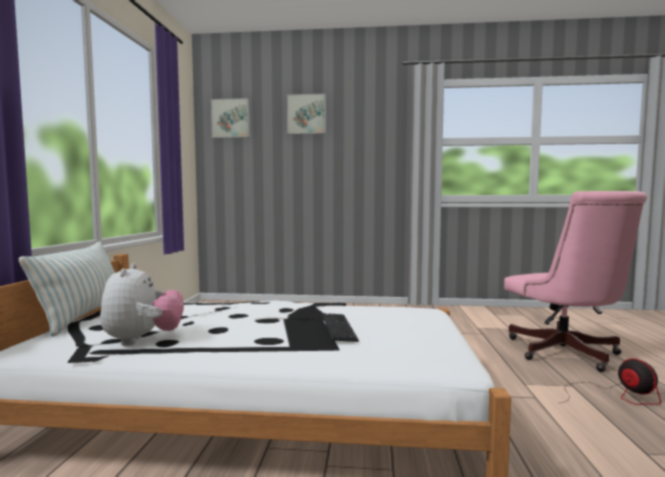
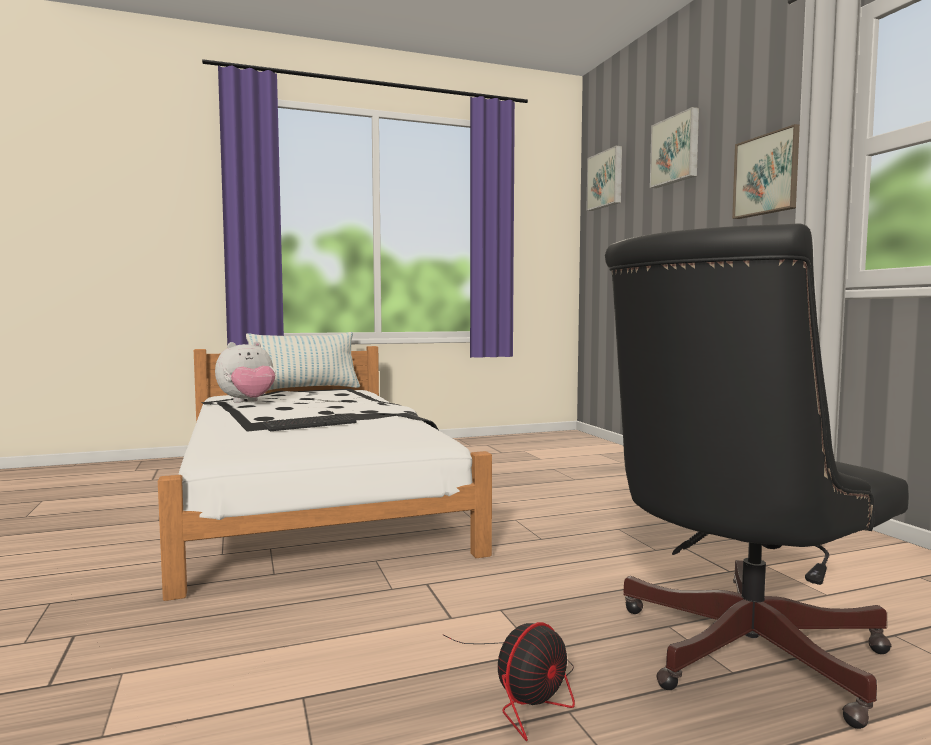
camera: 65 degrees right, 0 degrees up
pink office chair [504,191,647,372] -> black office chair [605,224,909,729]
none -> picture [732,124,800,219]

